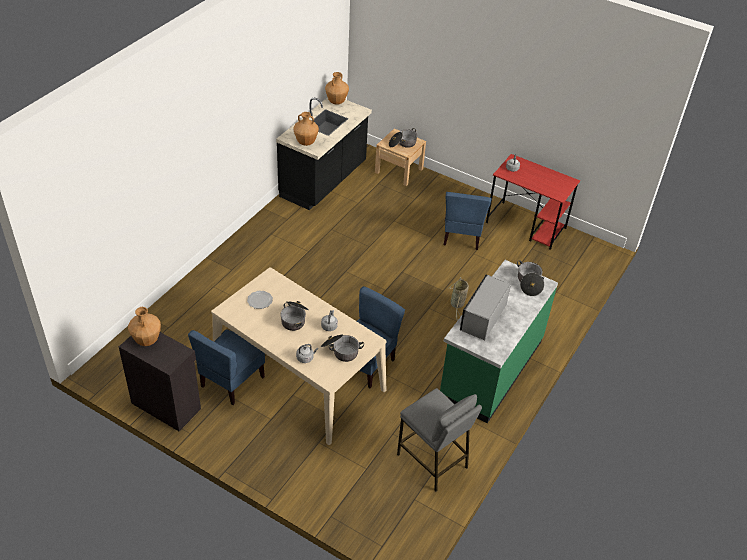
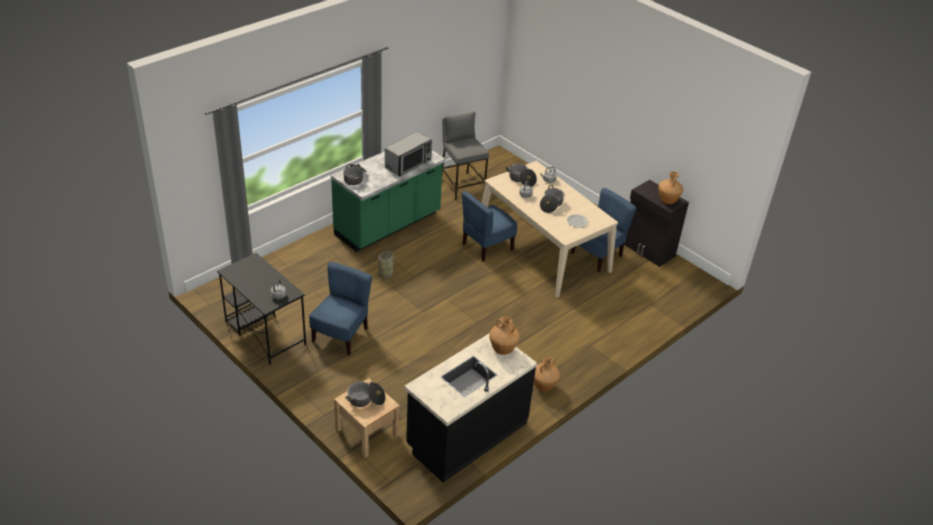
camera: 165 degrees left, 5 degrees down
brown vase [325,72,349,105] -> brown vase moved to [534,357,560,392]
red desk [486,154,580,250] -> black desk [217,253,306,365]

